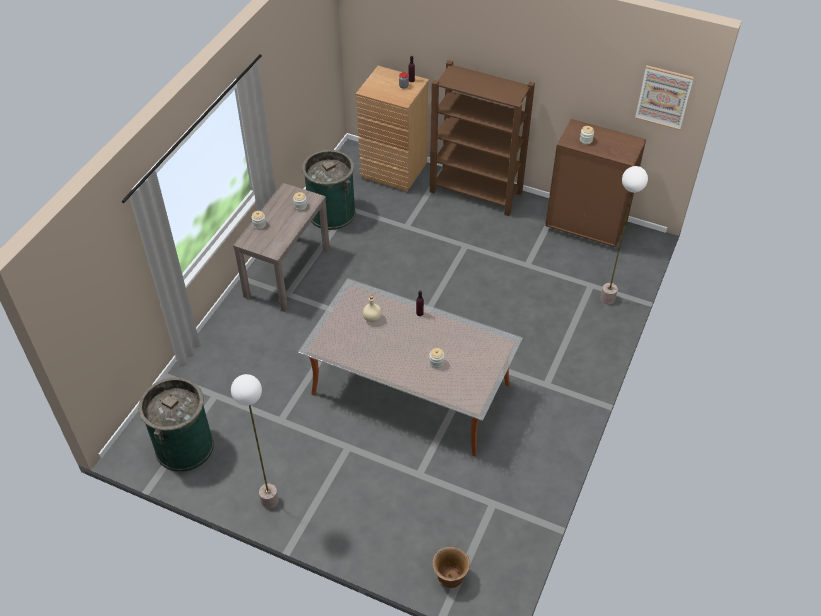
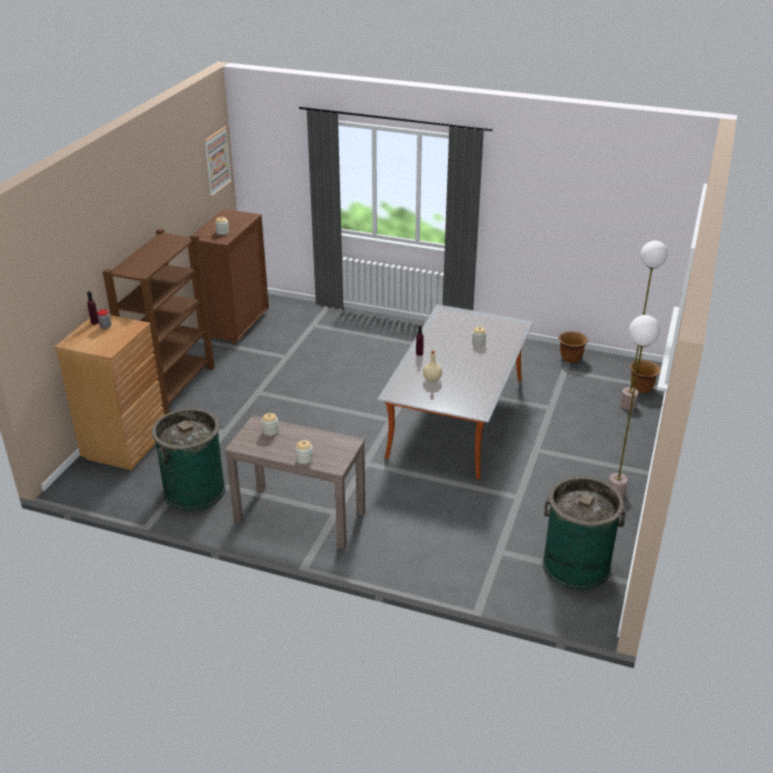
camera: 95 degrees left, 15 degrees down
floor lamp [600,166,648,305] -> floor lamp moved to [620,240,668,410]
none -> brown planter [558,331,588,363]

